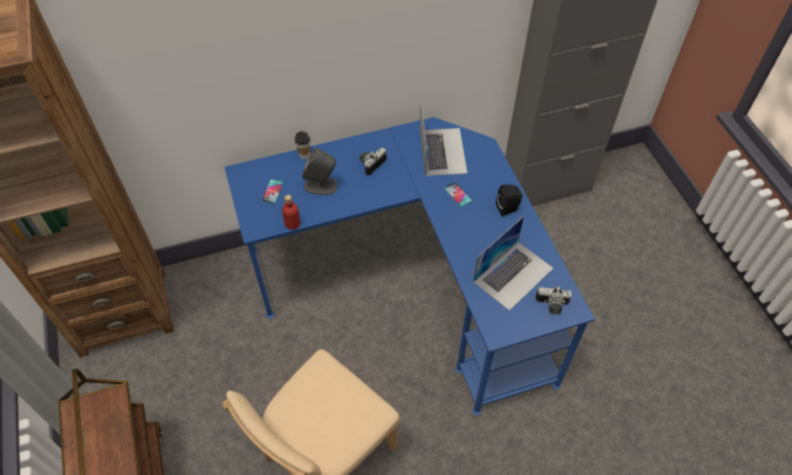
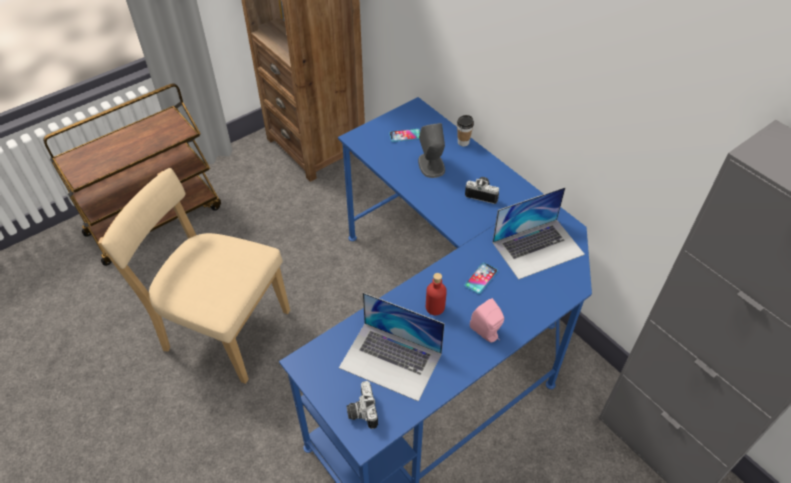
camera: 70 degrees right, 5 degrees down
red bottle [282,195,300,230] -> red bottle moved to [426,273,447,315]
black speaker [496,185,523,216] -> pink speaker [470,298,504,342]

